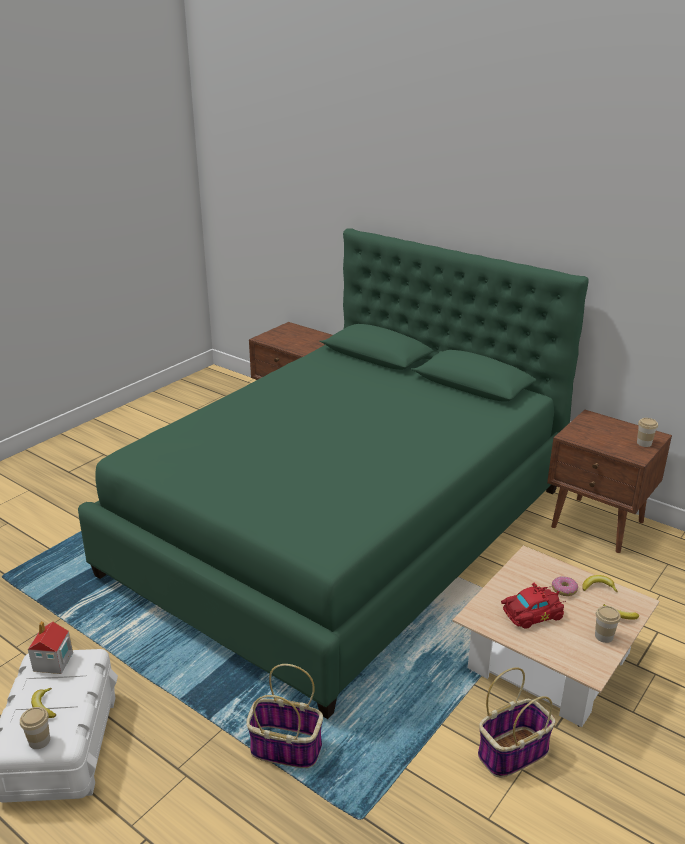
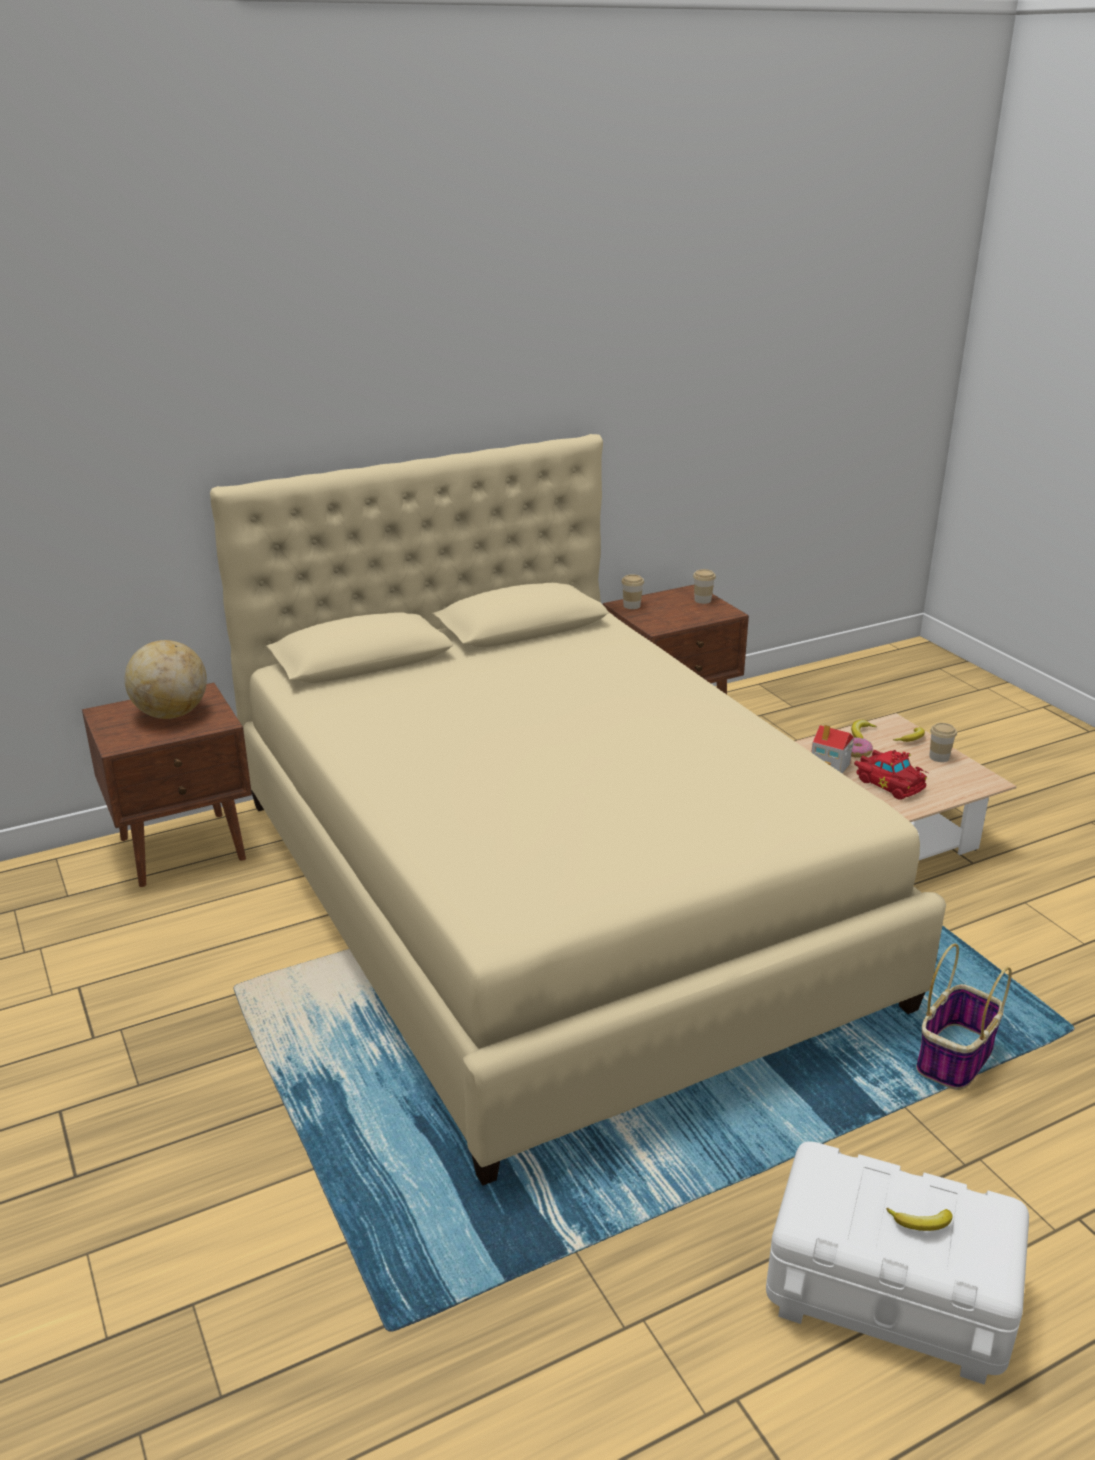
camera: 65 degrees left, 0 degrees up
cup [20,707,50,749] -> cup moved to [621,574,644,609]
toy house [28,621,73,674] -> toy house moved to [811,725,854,774]
green bed [78,228,589,719] -> beige bed [210,434,946,1186]
basket [478,667,555,778] -> none
red toy car [501,582,566,629] -> red toy car turned 135 degrees clockwise [854,750,929,800]
none -> globe [125,640,207,719]

